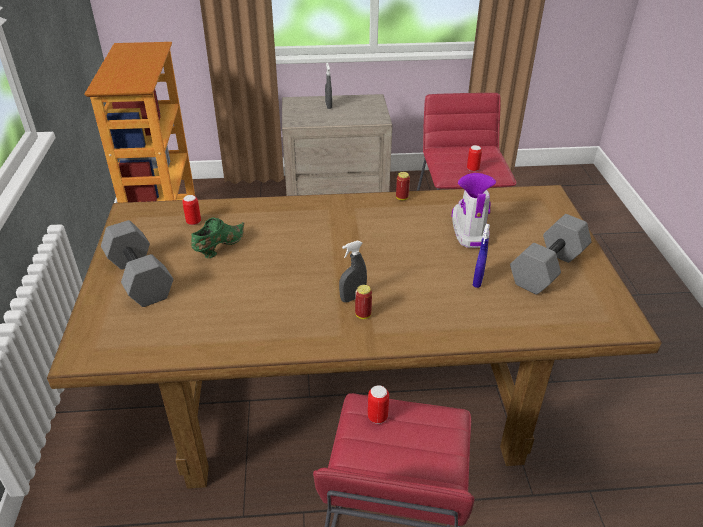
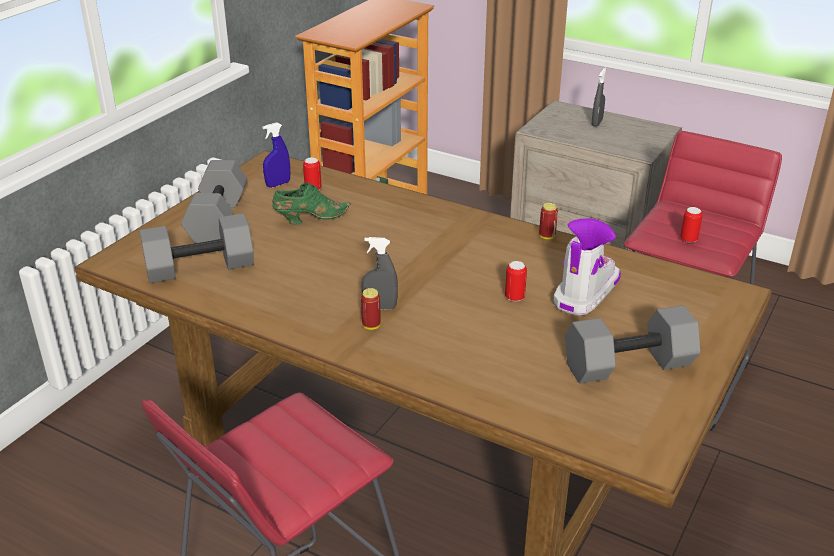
camera: 35 degrees right, 5 degrees down
can [368,385,389,424] -> can moved to [505,261,527,302]
blue spray bottle [473,224,490,288] -> blue spray bottle moved to [262,122,290,188]
none -> grey dumbbell [139,213,253,283]

